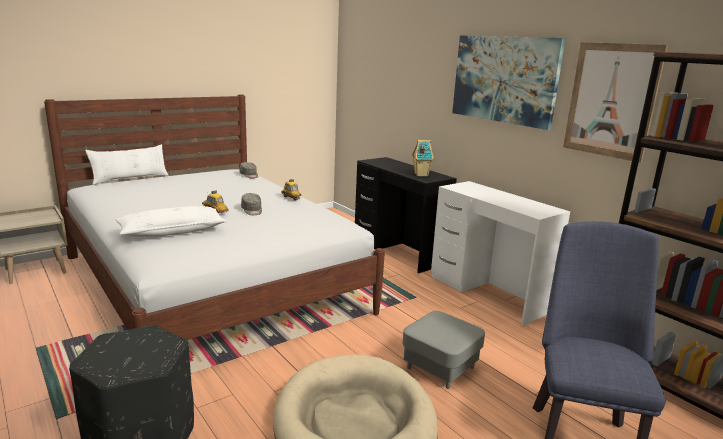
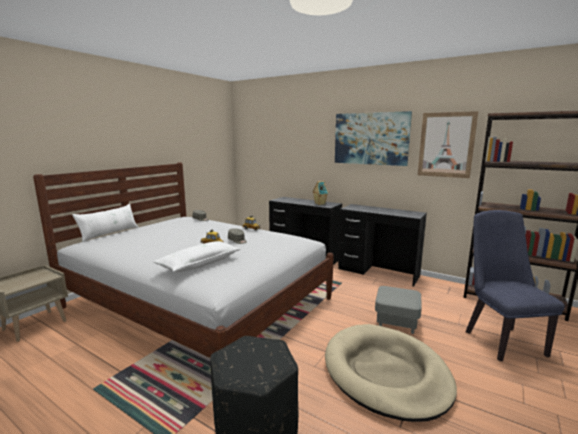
camera: 20 degrees left, 5 degrees down
white desk [431,181,570,326] -> black desk [338,204,427,287]

